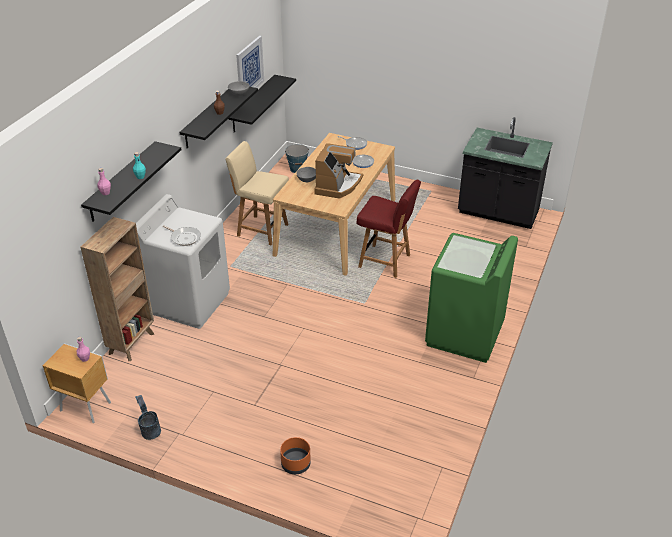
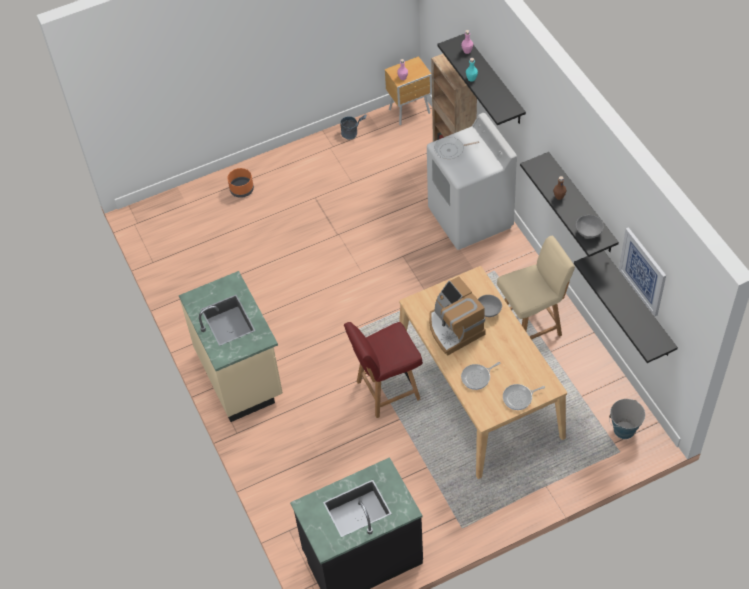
camera: 135 degrees right, 15 degrees up
green washing machine [425,233,518,363] -> beige counter [179,271,283,422]

